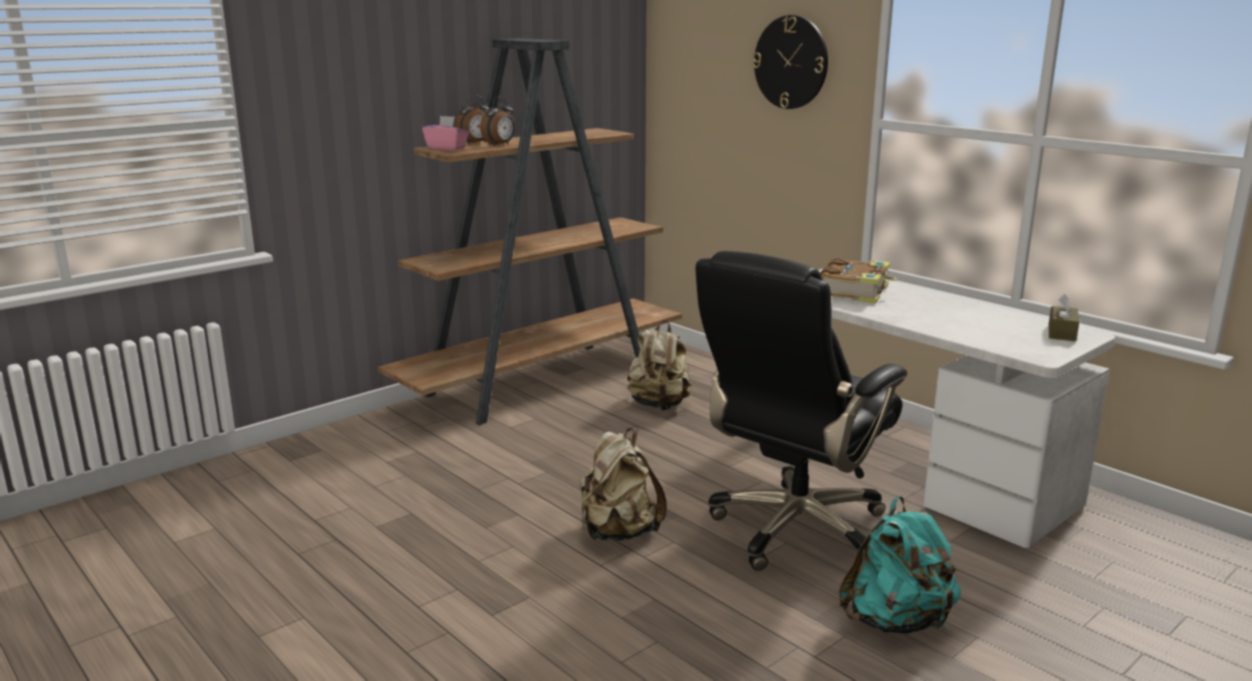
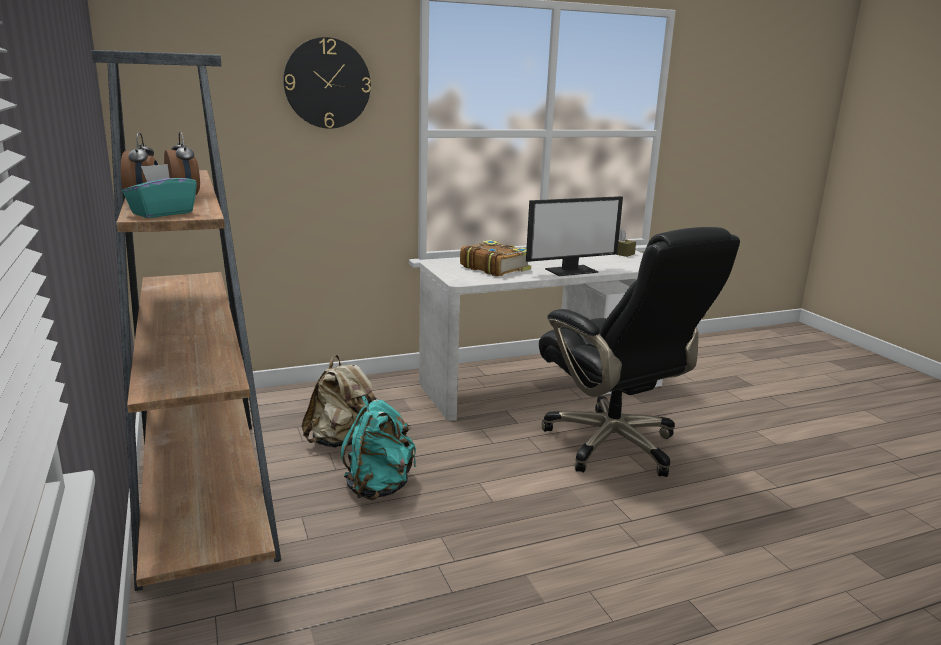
camera: 70 degrees left, 0 degrees up
pink tissue box [422,116,469,150] -> turquoise tissue box [122,164,197,218]
beige backpack [579,428,667,541] -> none
turquoise backpack [839,496,961,634] -> turquoise backpack moved to [340,395,416,500]
none -> monitor [526,196,623,276]

